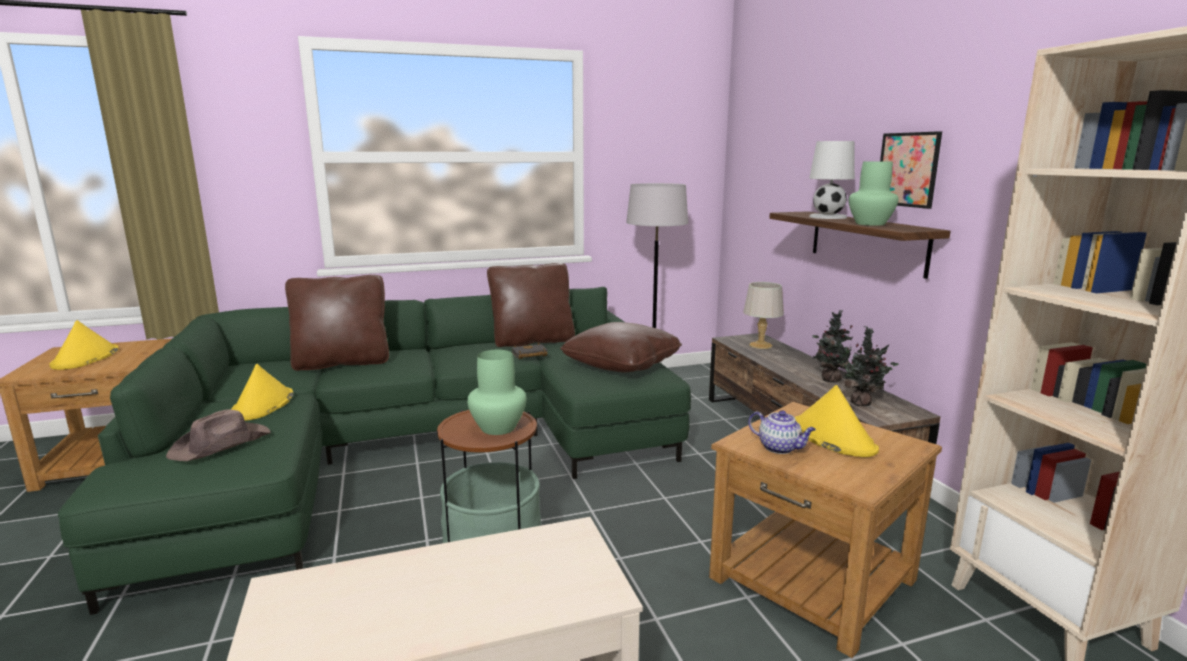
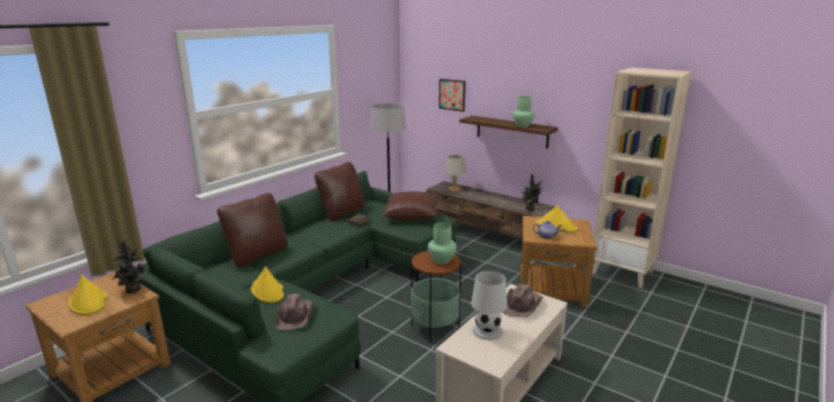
camera: 35 degrees left, 5 degrees up
white table lamp [809,141,855,219] -> white table lamp moved to [471,271,507,340]
potted plant [813,310,858,382] -> potted plant moved to [112,240,144,293]
picture [880,131,942,209] -> picture moved to [439,79,465,112]
none -> brown hat [502,284,543,317]

